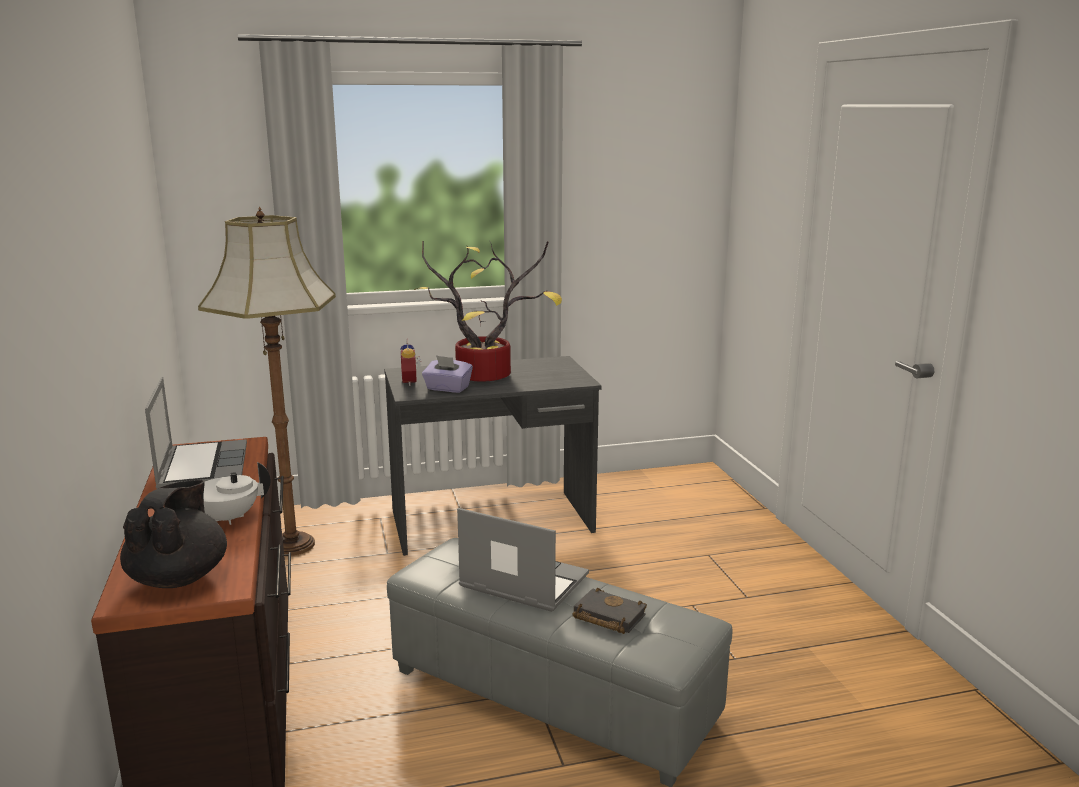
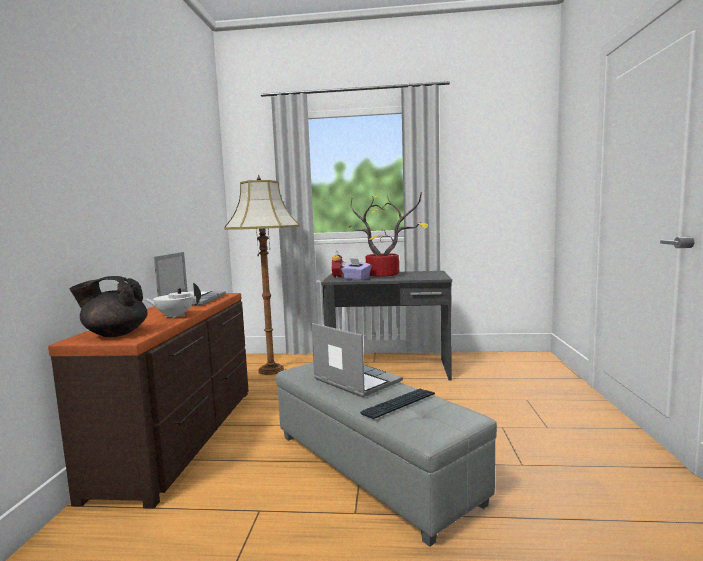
camera: 20 degrees right, 10 degrees down
black teapot [120,480,227,588] -> black teapot turned 120 degrees counterclockwise [70,276,147,337]
black book [572,588,647,634] -> keyboard [360,389,435,419]

